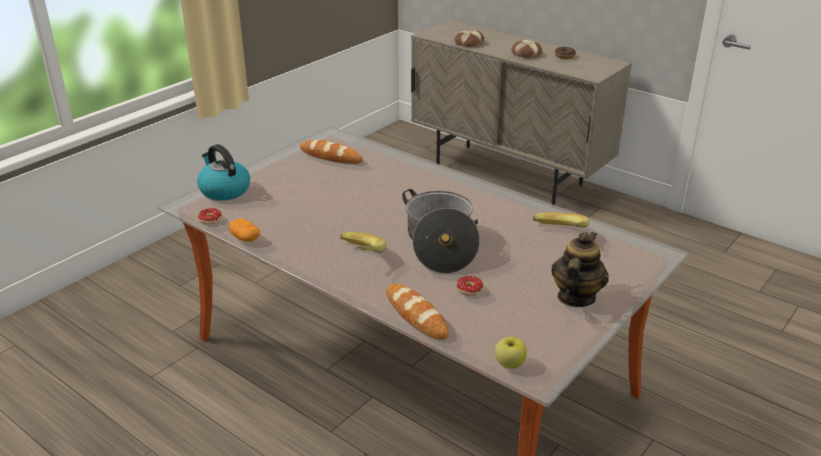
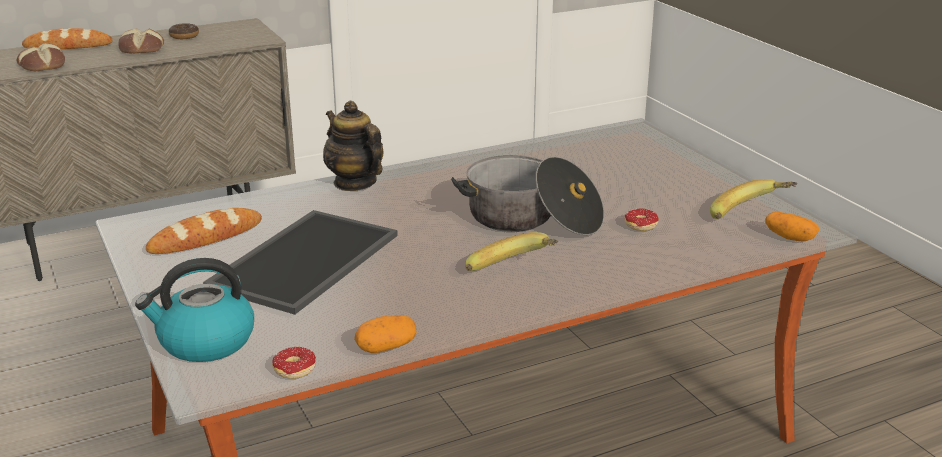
camera: 65 degrees left, 5 degrees down
bread [387,284,449,340] -> bread moved to [22,28,113,49]
apple [495,337,527,369] -> potato [765,212,819,241]
banana [533,212,590,228] -> banana moved to [710,179,798,219]
teapot [551,232,609,307] -> teapot moved to [323,101,383,191]
none -> tray [203,210,398,314]

